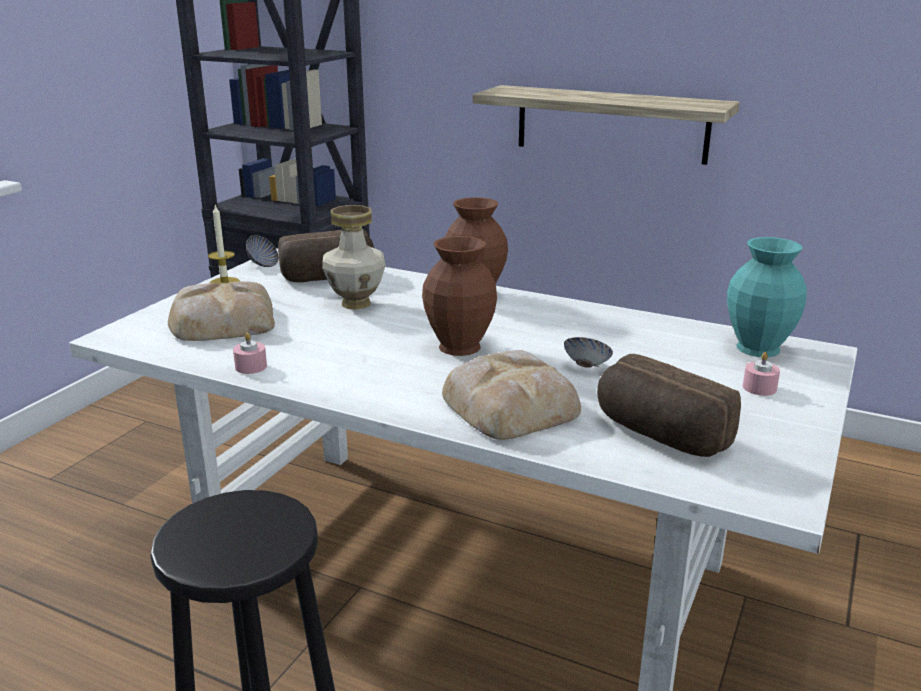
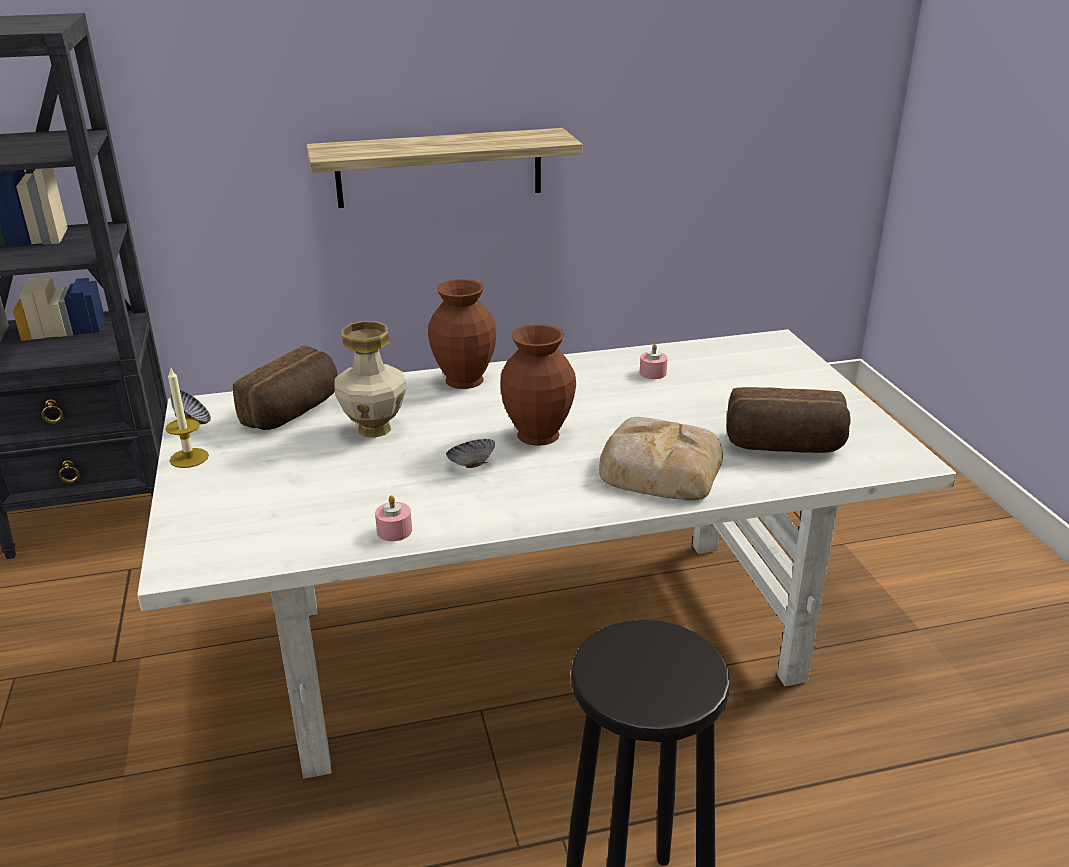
camera: 40 degrees left, 5 degrees up
bread [168,281,275,341] -> none
bowl [564,337,613,368] -> bowl moved to [446,439,495,468]
turquoise vase [727,237,807,357] -> none
pink candle [743,352,780,396] -> pink candle moved to [640,344,668,379]

